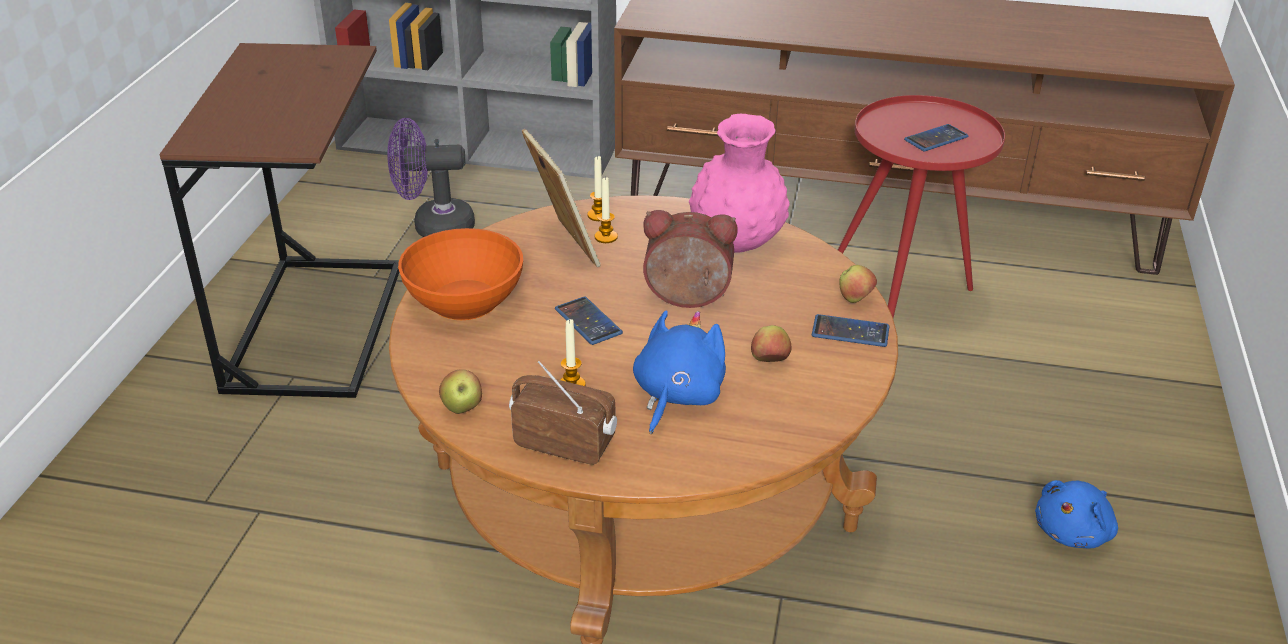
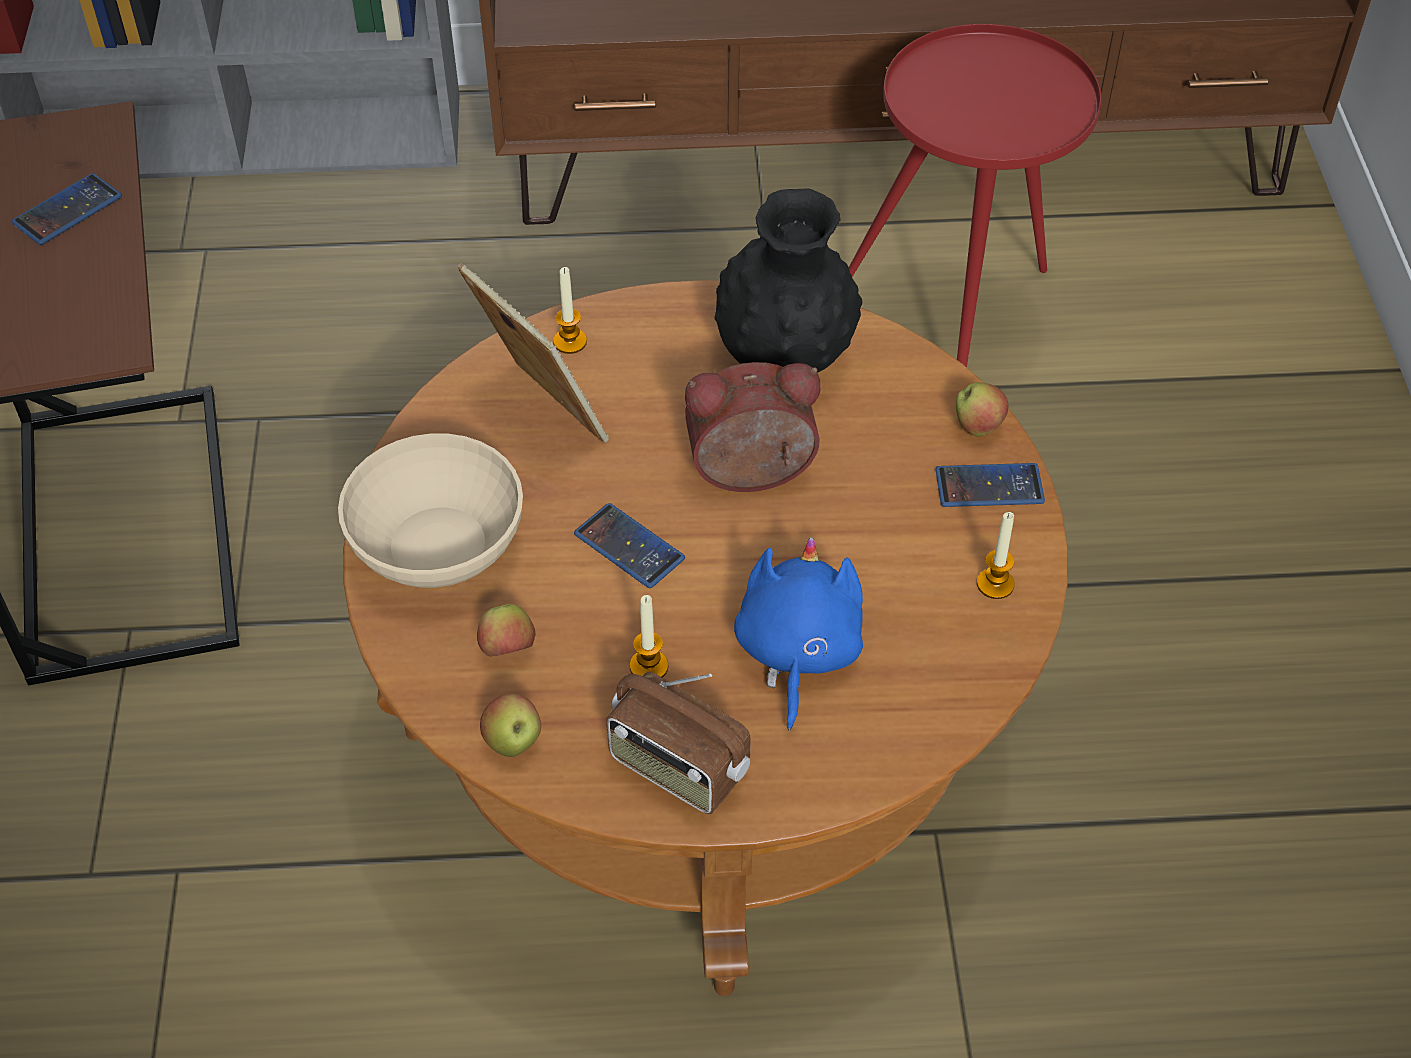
camera: 15 degrees left, 15 degrees up
purple fan [387,118,475,237] -> none
orange bowl [398,228,523,320] -> beige bowl [338,433,523,588]
radio [509,361,617,465] -> radio turned 150 degrees counterclockwise [607,672,751,814]
candle [594,176,618,243] -> candle moved to [977,512,1015,599]
pink vase [689,114,790,253] -> black vase [715,188,863,373]
apple [751,325,791,362] -> apple moved to [477,604,535,657]
phone [904,124,968,151] -> phone moved to [12,173,122,245]
blue plush toy [1035,480,1118,548] -> none

